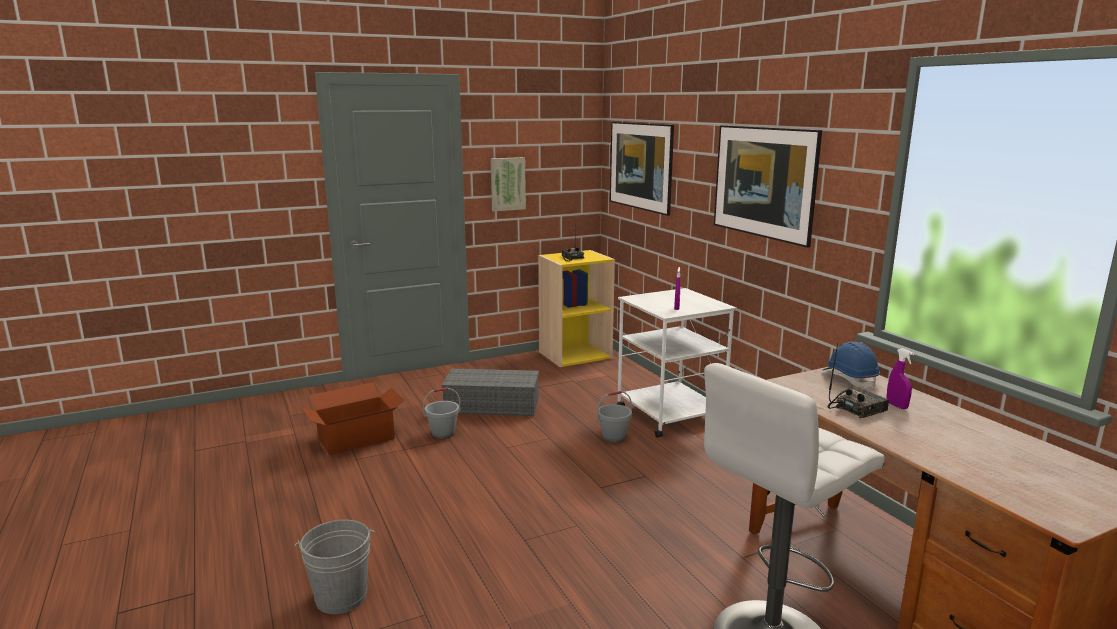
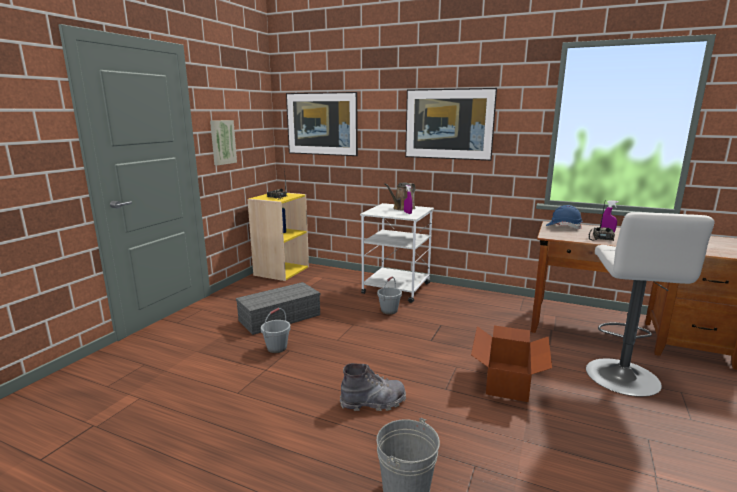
camera: 40 degrees left, 0 degrees up
cardboard box [301,382,405,455] -> cardboard box moved to [471,325,552,402]
none -> grey boot [340,363,406,411]
none -> brown watering can [384,183,416,211]

